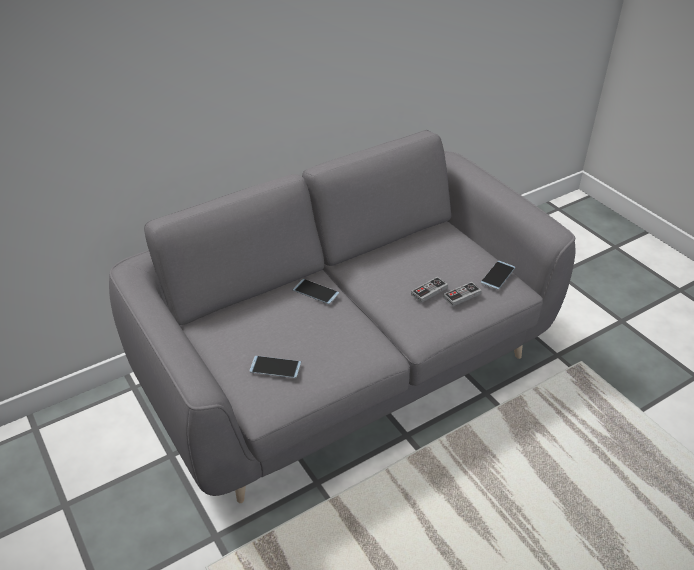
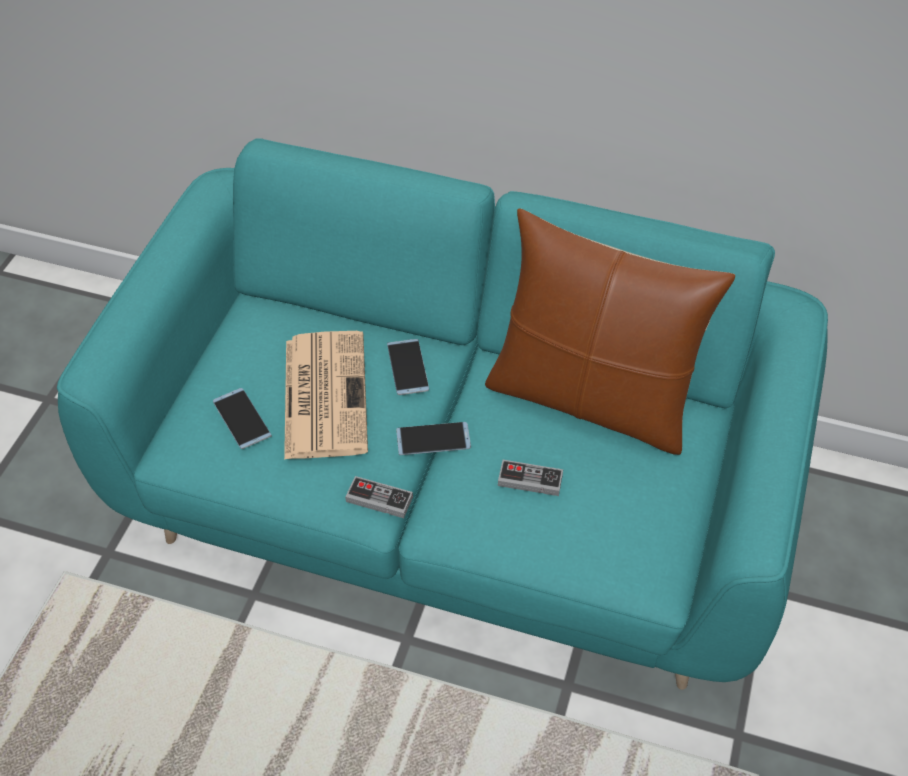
camera: 50 degrees right, 10 degrees up
grey sofa [109,130,575,503] -> turquoise sofa [57,138,828,690]
game controller [443,282,482,306] -> game controller moved to [345,476,413,518]
phone [481,261,515,290] -> phone moved to [396,422,471,455]
none -> newspaper [284,331,368,460]
none -> brown pillow [485,208,735,455]

